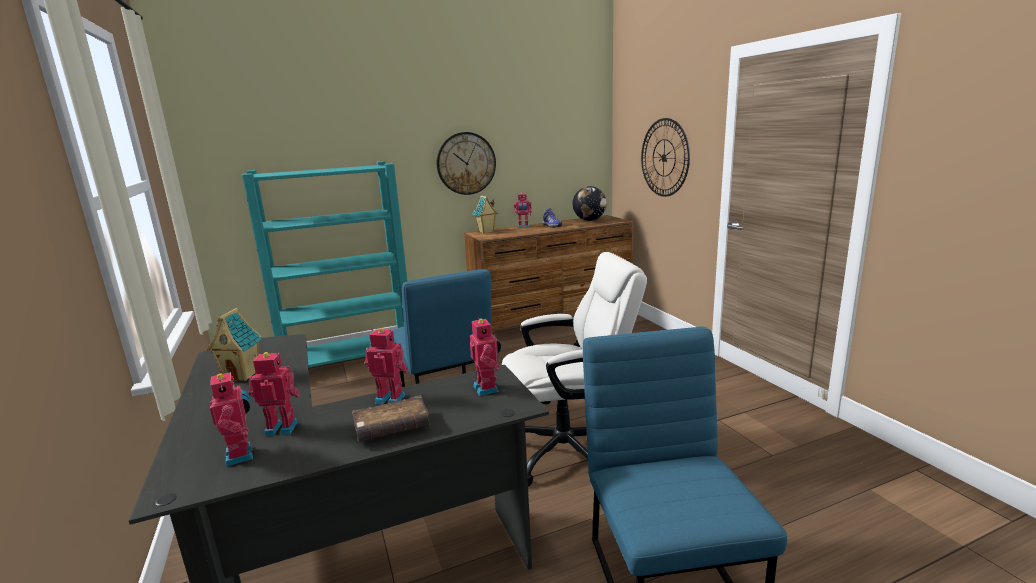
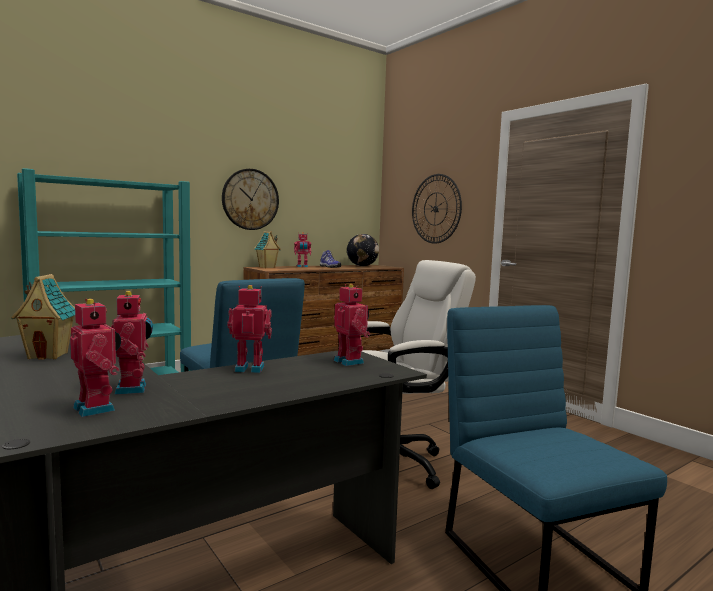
camera: 15 degrees left, 10 degrees down
toy robot [249,352,299,436] -> toy robot turned 90 degrees clockwise [111,291,153,395]
brown book [352,395,430,442] -> none

